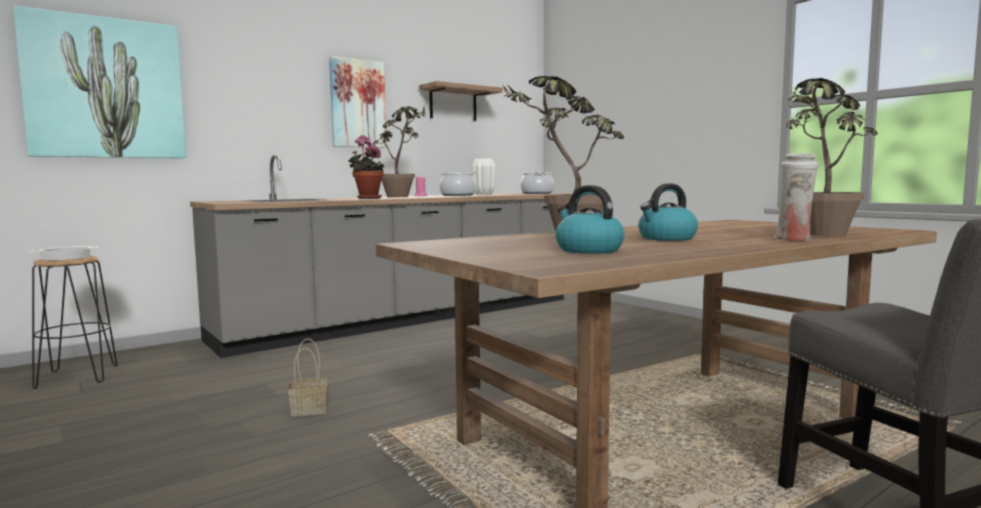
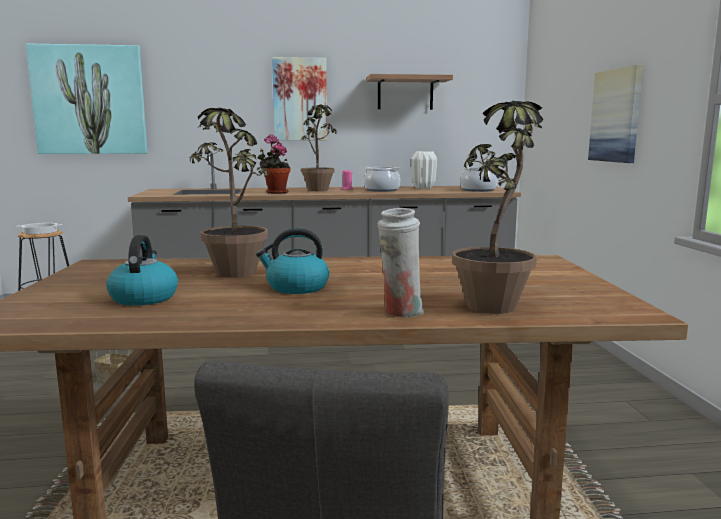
camera: 30 degrees right, 5 degrees up
none -> picture [588,65,643,163]

